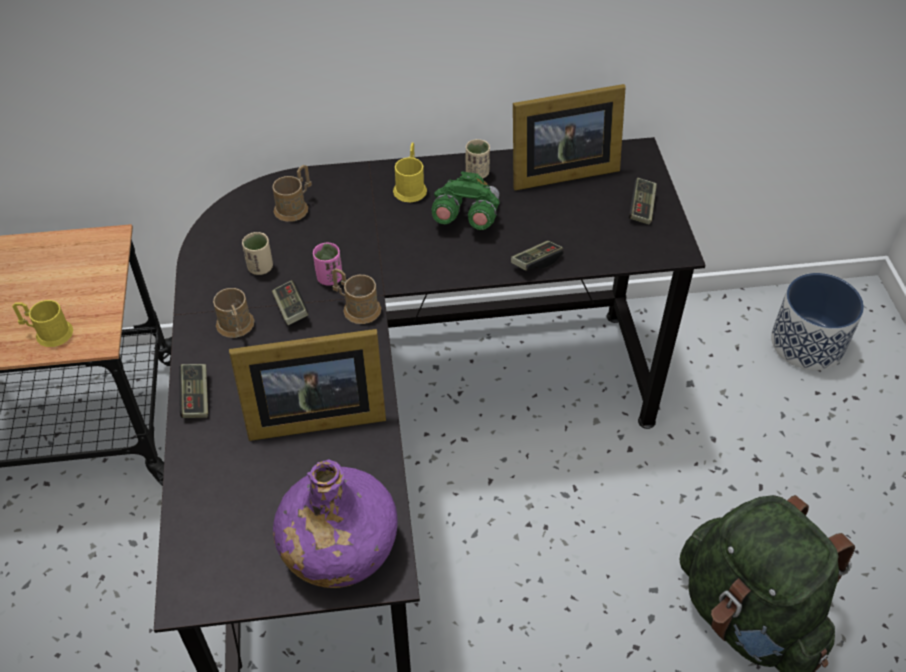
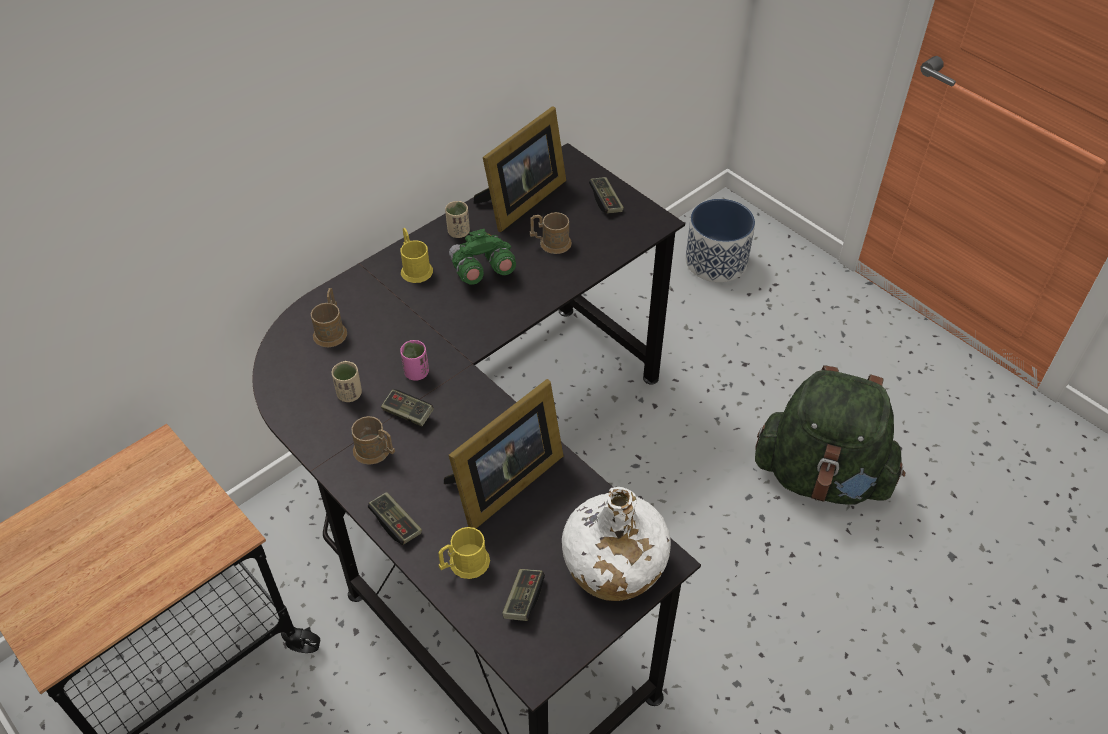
camera: 35 degrees left, 0 degrees up
yellow mug [12,300,73,347] -> yellow mug moved to [438,527,490,579]
purple bottle [273,460,398,588] -> white bottle [562,487,671,601]
brown mug [332,268,381,324] -> brown mug moved to [530,212,572,254]
game controller [511,241,564,271] -> game controller moved to [502,569,545,621]

